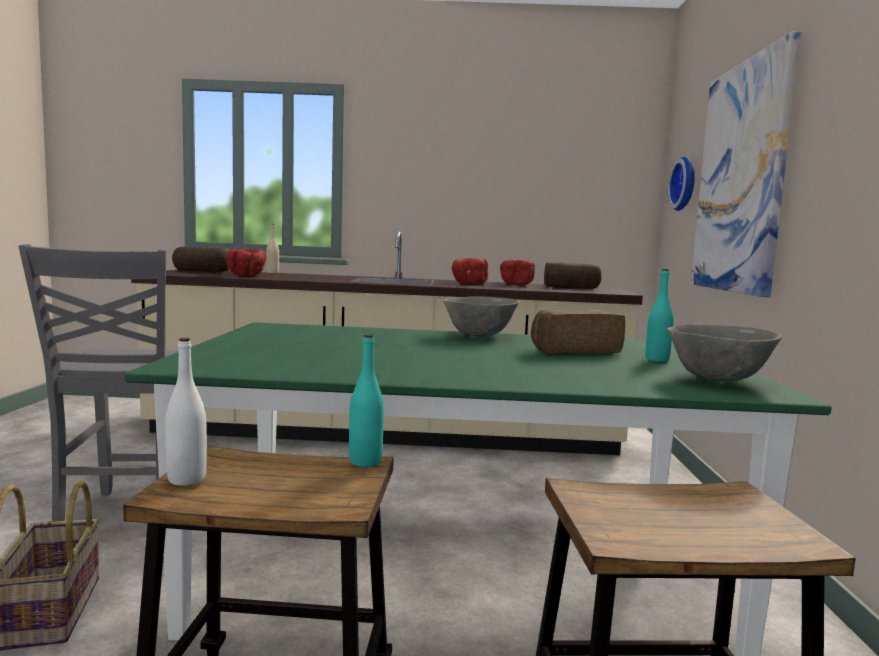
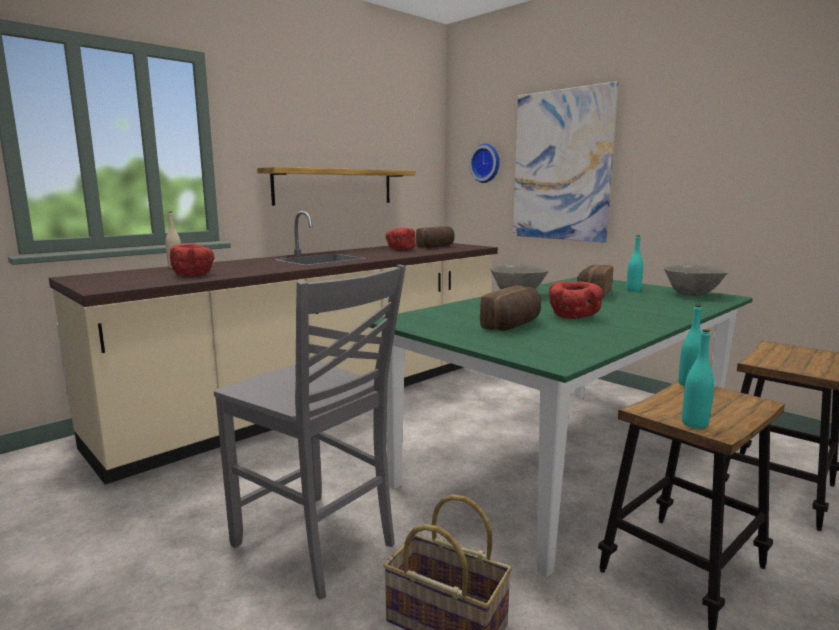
camera: 45 degrees left, 5 degrees up
white bottle [165,338,207,486] -> turquoise bottle [682,329,714,429]
bread [172,246,229,272] -> bread moved to [480,285,541,331]
red bowl [452,258,488,284] -> red bowl moved to [549,281,603,319]
none -> shelf [257,167,416,206]

